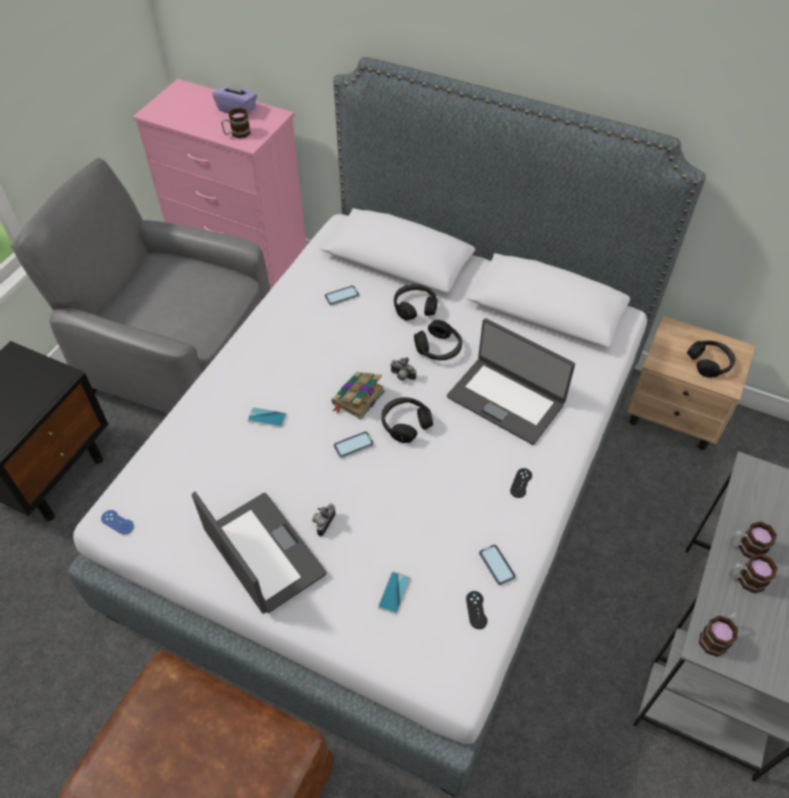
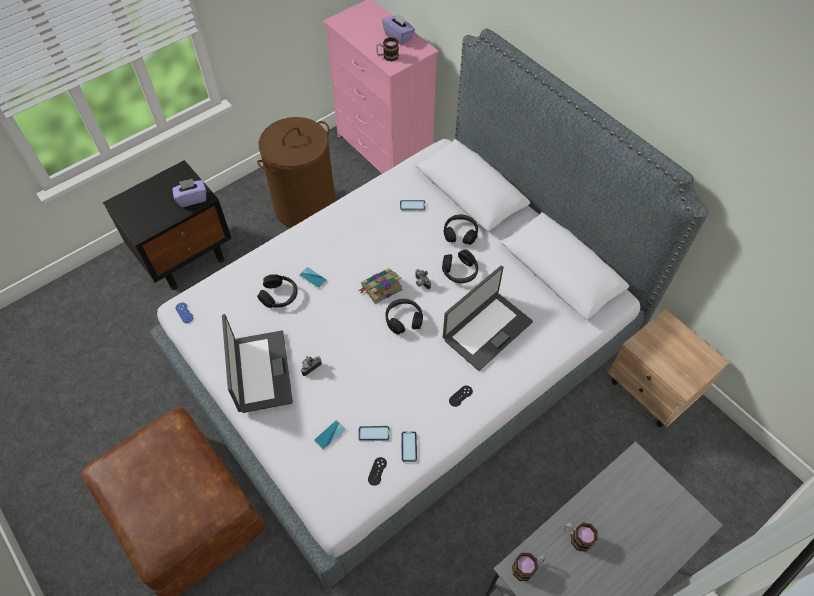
camera: 25 degrees right, 5 degrees up
grey armchair [11,158,270,413] -> brown laundry basket [257,117,336,228]
phone [334,431,374,458] -> phone moved to [358,426,390,441]
laptop [447,318,575,445] -> laptop turned 105 degrees counterclockwise [443,266,533,371]
black headphones [687,340,735,378] -> black headphones moved to [257,274,298,308]
mug [730,521,777,558] -> none
none -> purple tissue box [172,179,206,207]

